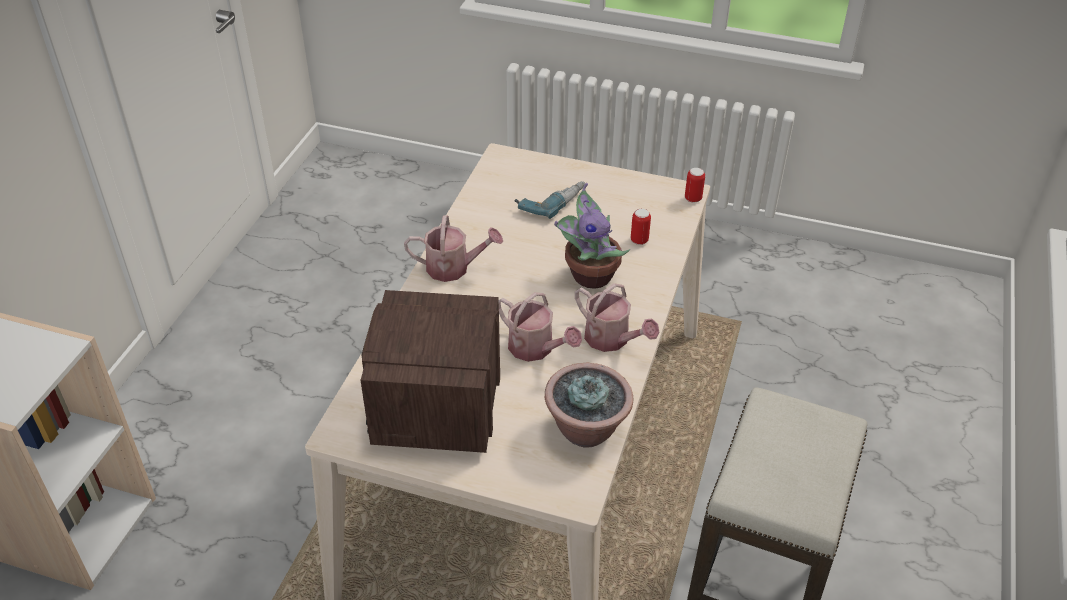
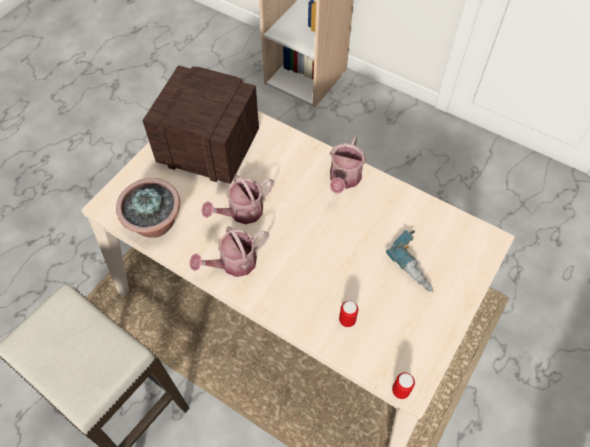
camera: 105 degrees right, 15 degrees up
potted plant [554,183,630,289] -> none

